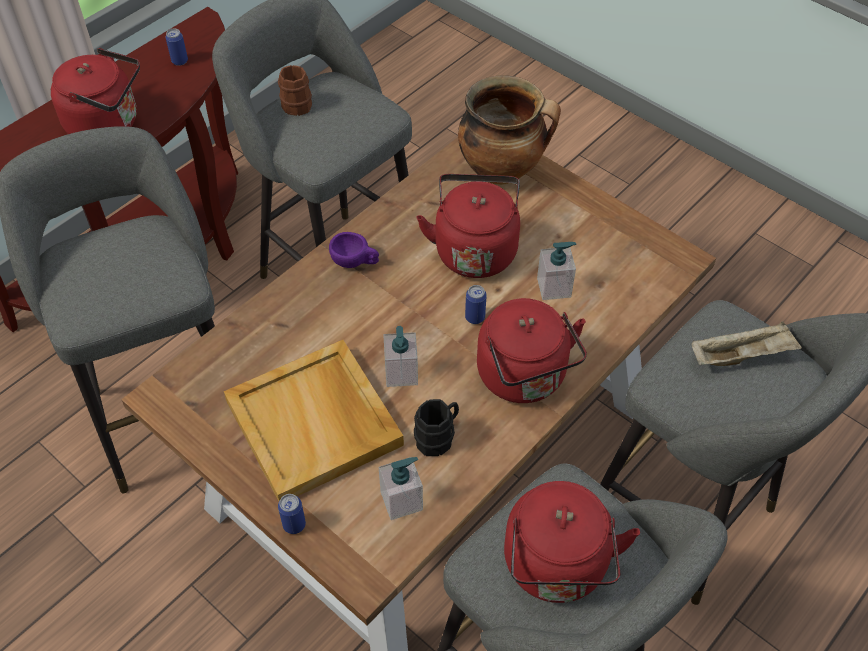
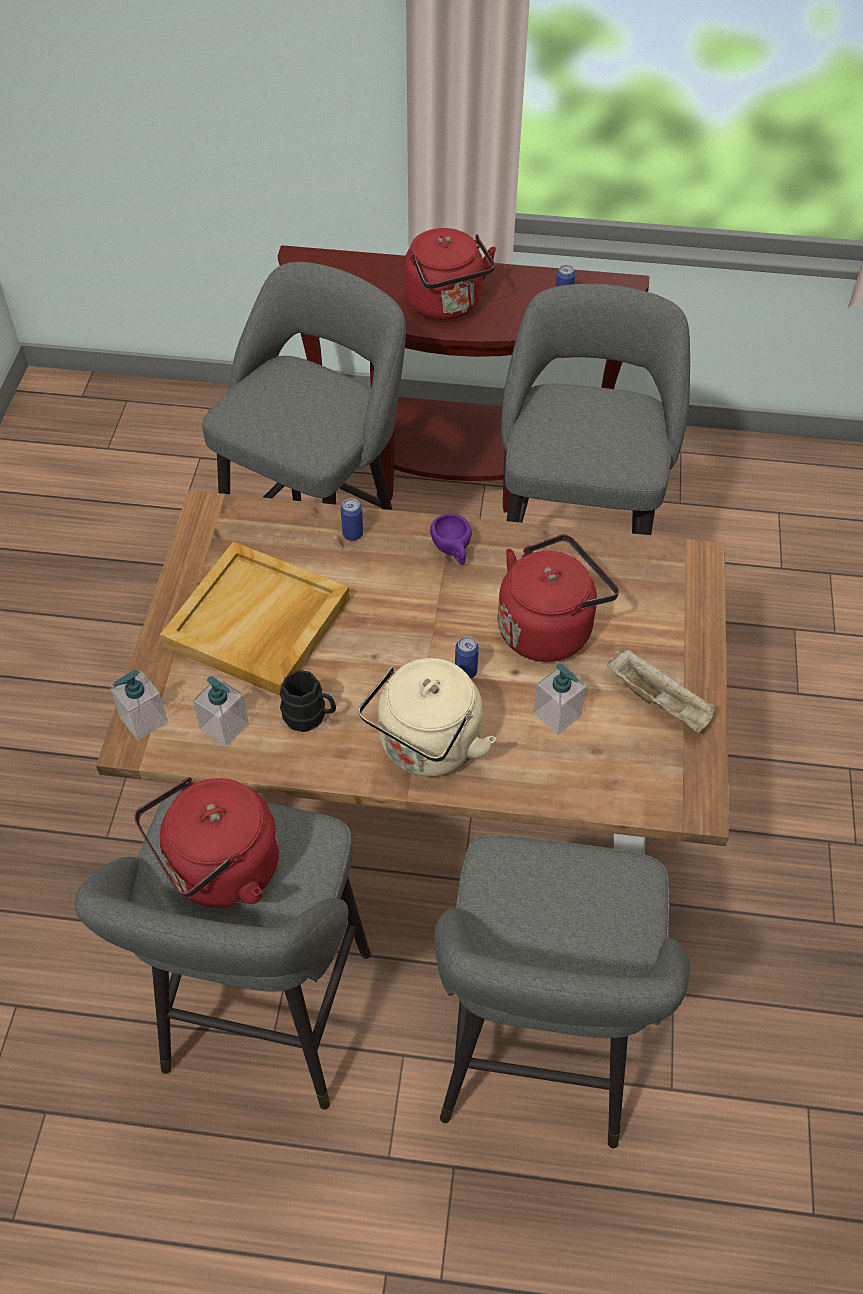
camera: 55 degrees right, 0 degrees up
brown mug [278,65,312,116] -> none
can [278,494,306,534] -> can moved to [341,498,363,541]
soap dispenser [383,326,418,387] -> soap dispenser moved to [110,670,168,741]
cooking pot [458,75,561,185] -> none
red kettle [477,298,587,403] -> beige kettle [358,658,496,776]
beige tray [691,321,802,366] -> beige tray moved to [607,649,716,733]

